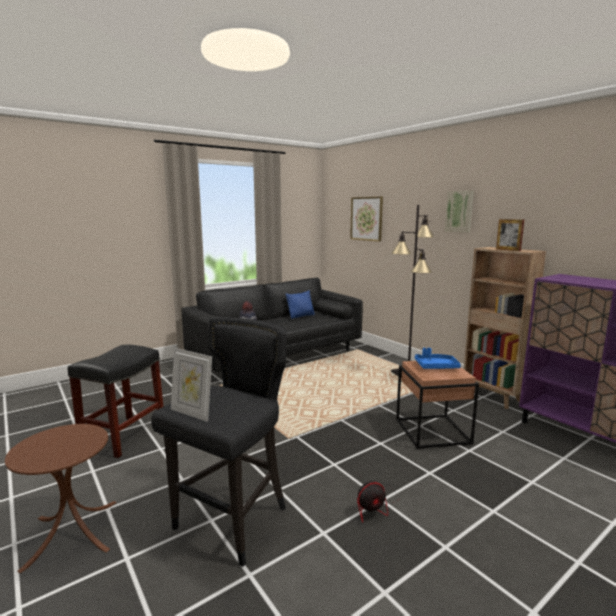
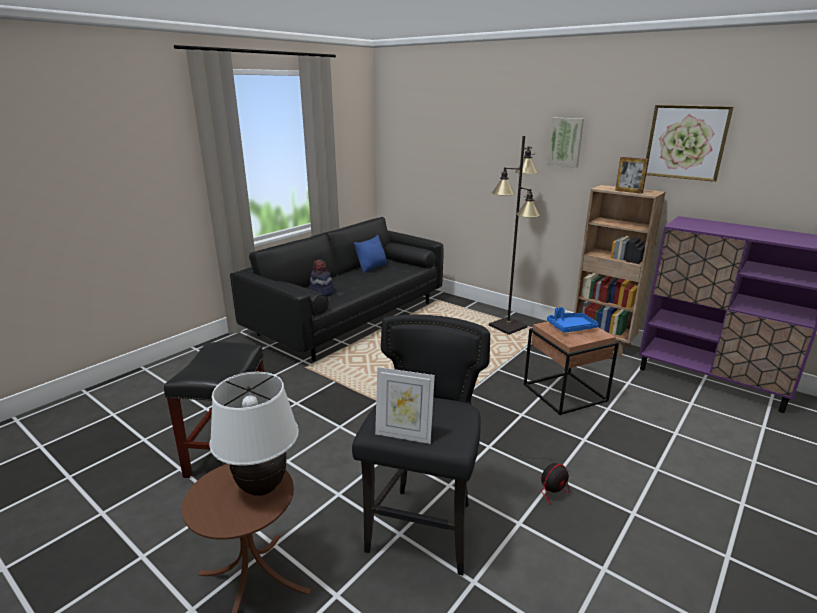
camera: 15 degrees left, 10 degrees up
picture [350,197,383,242] -> picture moved to [646,105,733,182]
none -> white table lamp [210,372,299,496]

